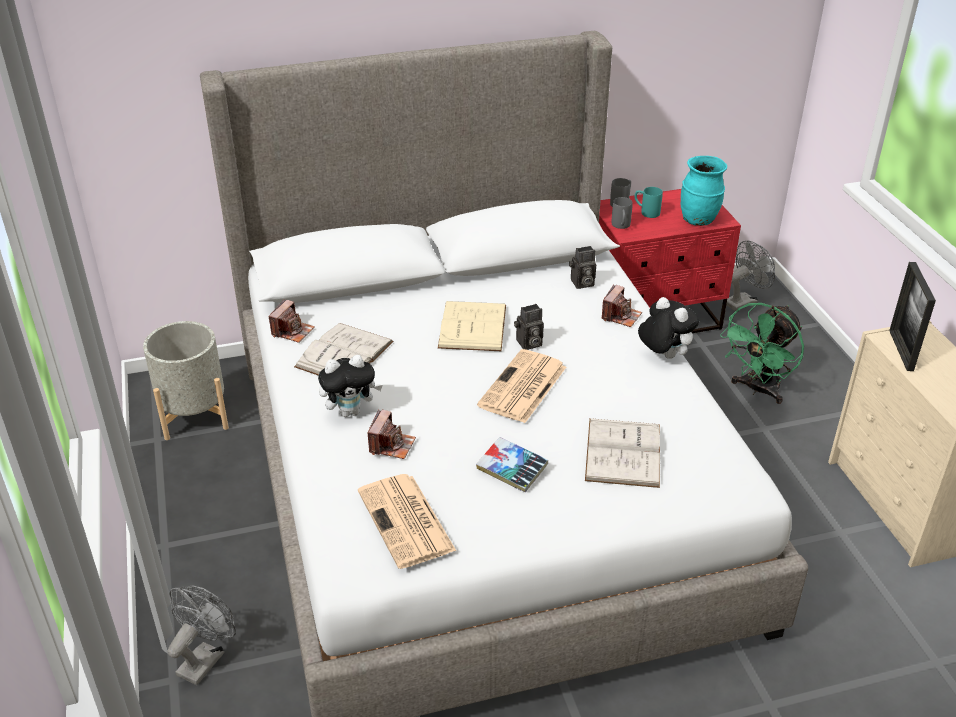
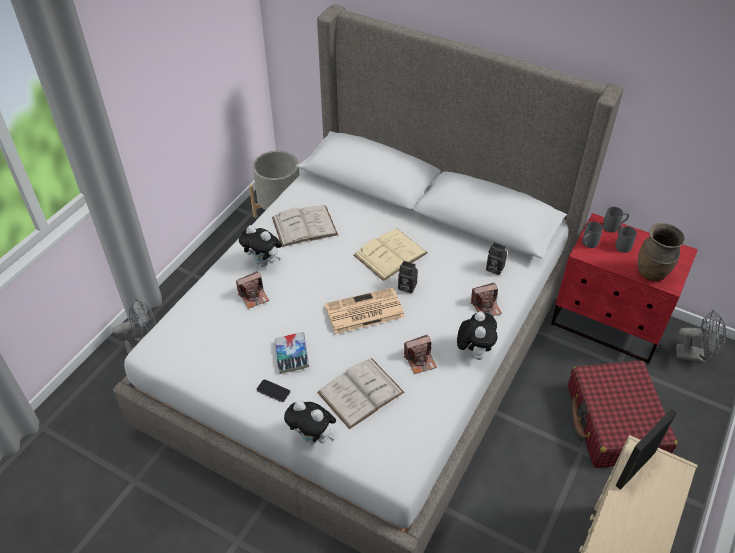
camera: 45 degrees right, 10 degrees up
camera [269,300,315,343] -> camera moved to [404,334,437,374]
newspaper [358,474,456,569] -> none
turquoise mug [635,187,663,218] -> grey mug [615,225,637,253]
turquoise vase [681,156,727,226] -> brown vase [638,223,685,281]
green fan [720,303,804,404] -> red suitcase [568,360,678,468]
none -> phone [256,379,290,402]
none -> plush toy [284,400,336,445]

